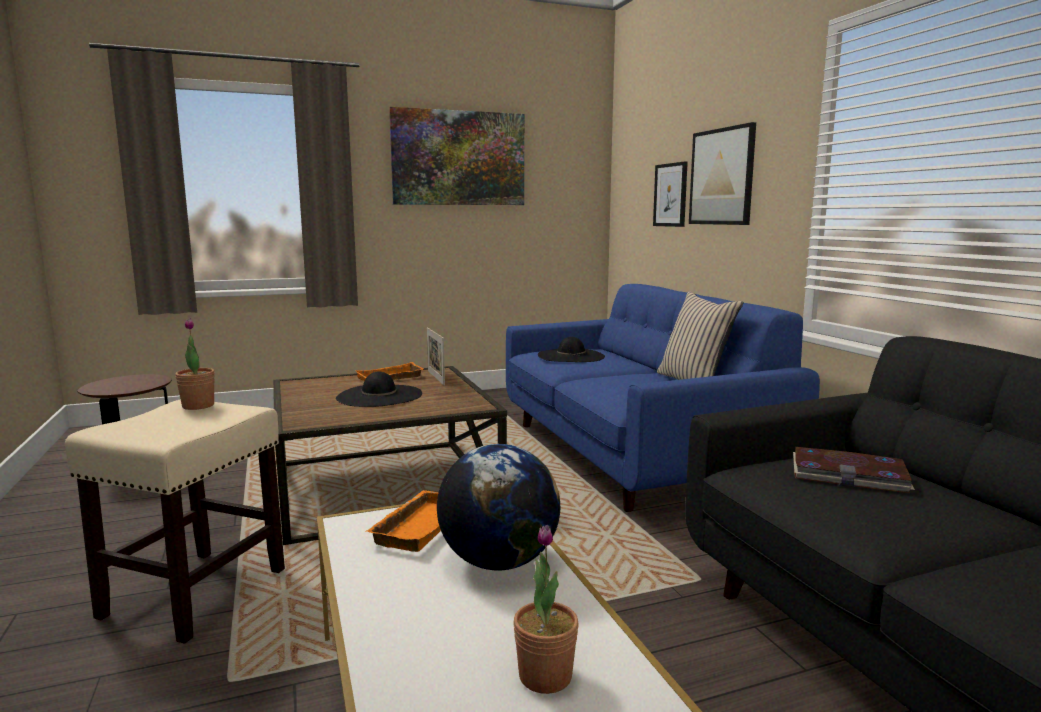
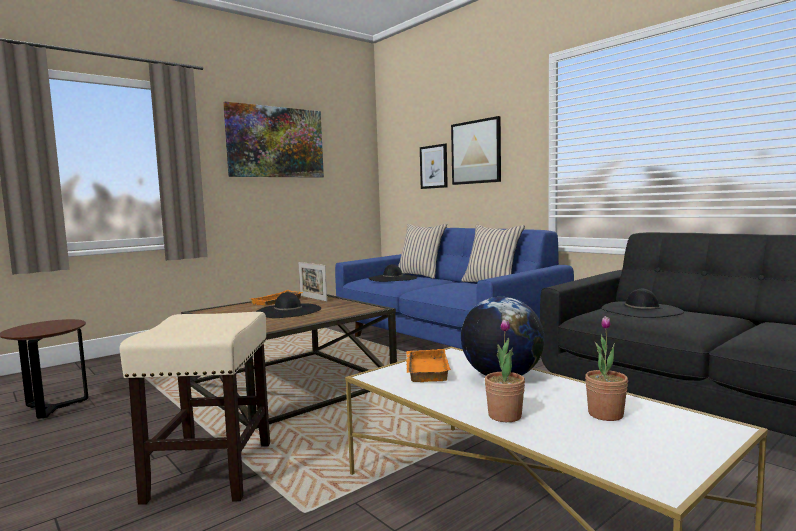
camera: 20 degrees left, 5 degrees down
potted plant [175,319,215,410] -> potted plant moved to [485,319,525,422]
book [793,447,915,493] -> black hat [602,289,684,318]
none -> beige pillow [398,224,447,279]

